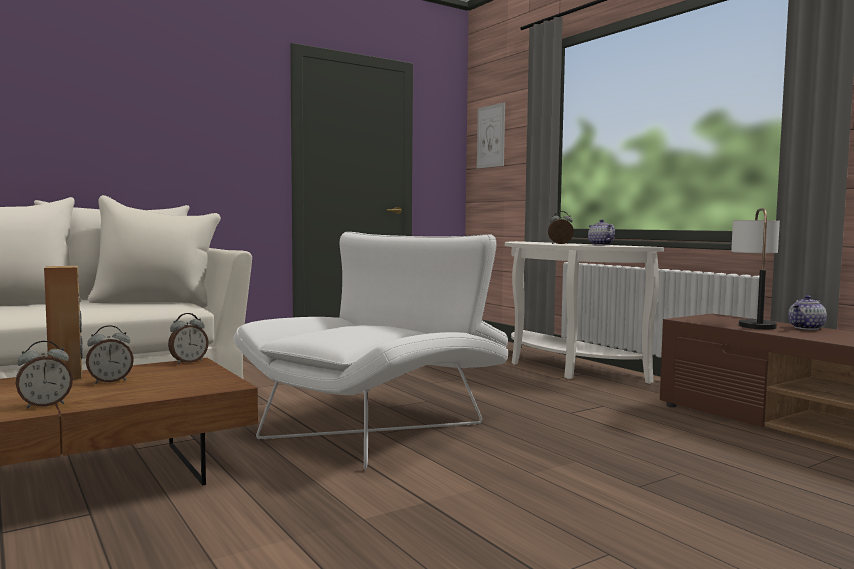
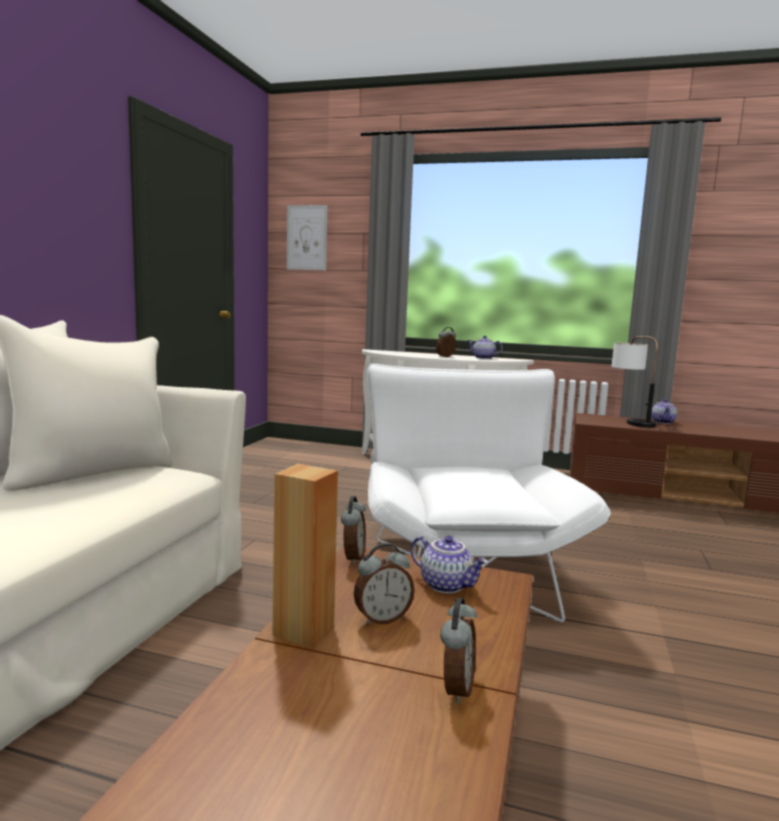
camera: 40 degrees left, 5 degrees up
alarm clock [86,325,134,384] -> alarm clock turned 45 degrees clockwise [354,543,415,625]
none -> teapot [411,536,488,593]

